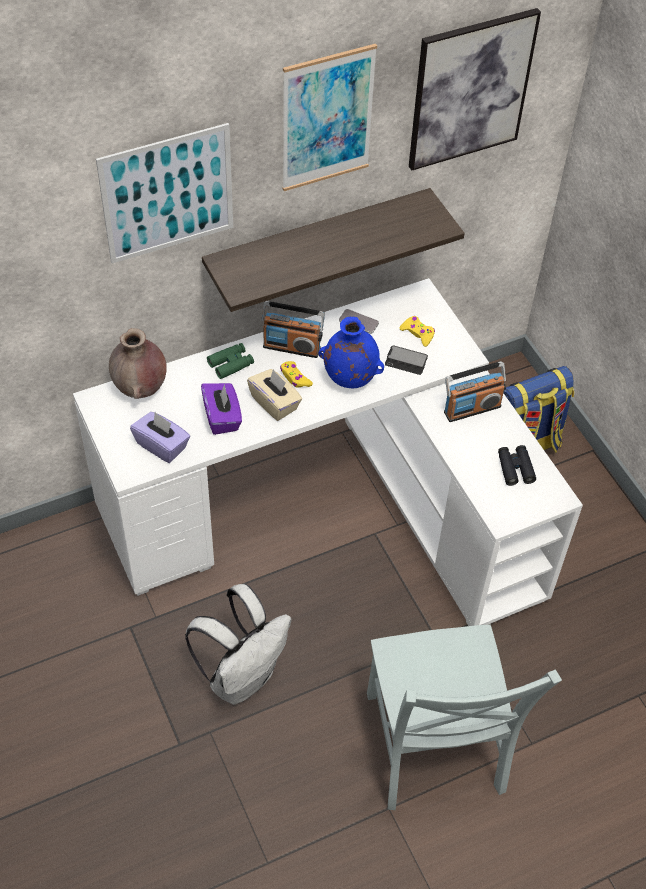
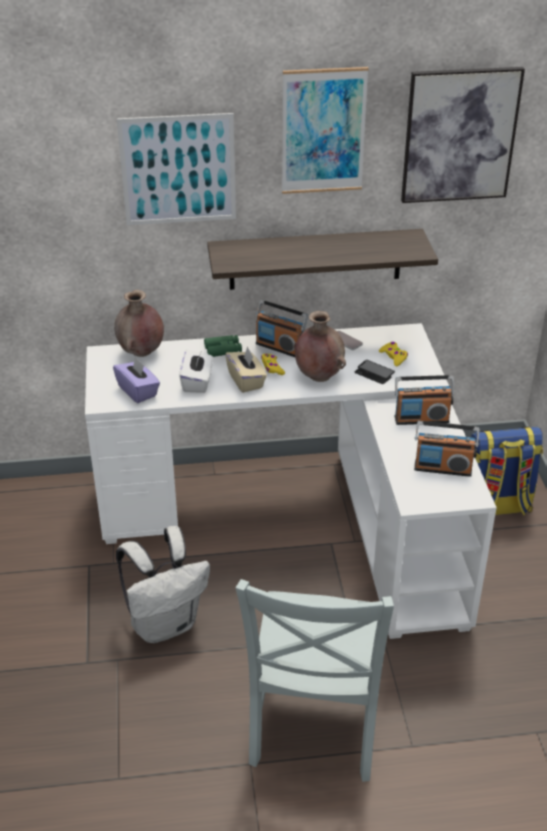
camera: 20 degrees right, 15 degrees down
purple tissue box [201,383,242,435] -> white tissue box [180,348,213,393]
blue vase [318,316,384,388] -> brown vase [294,311,346,382]
black binoculars [498,445,536,486] -> radio [414,421,480,477]

